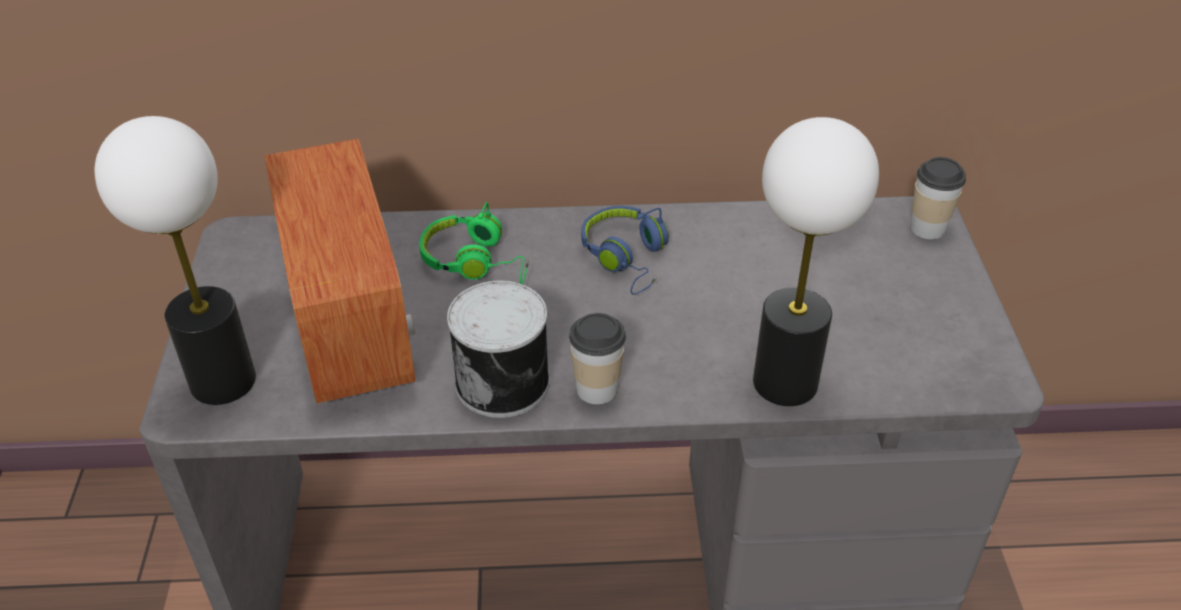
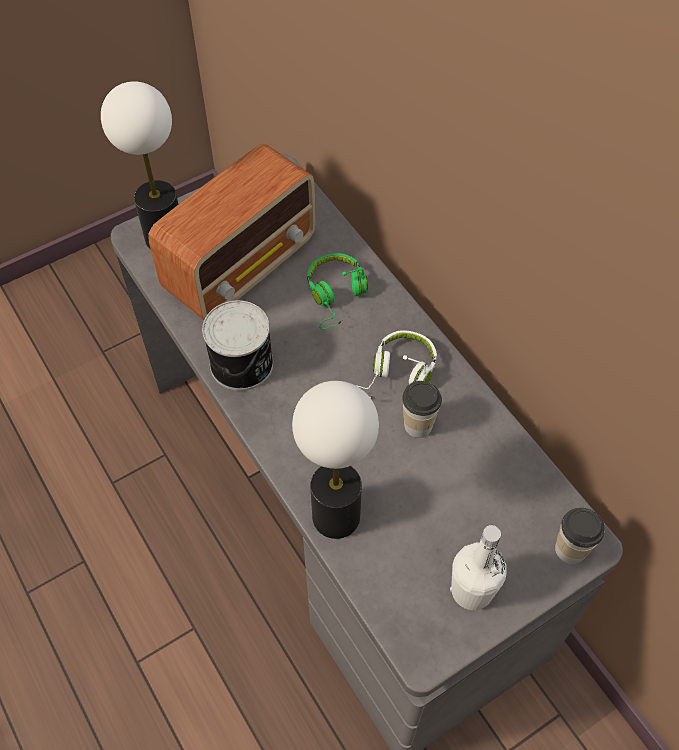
camera: 60 degrees right, 15 degrees up
cup [569,313,626,404] -> cup moved to [402,381,442,438]
blue headphones [581,206,669,295] -> white headphones [355,330,437,398]
none -> white bottle [450,525,507,610]

